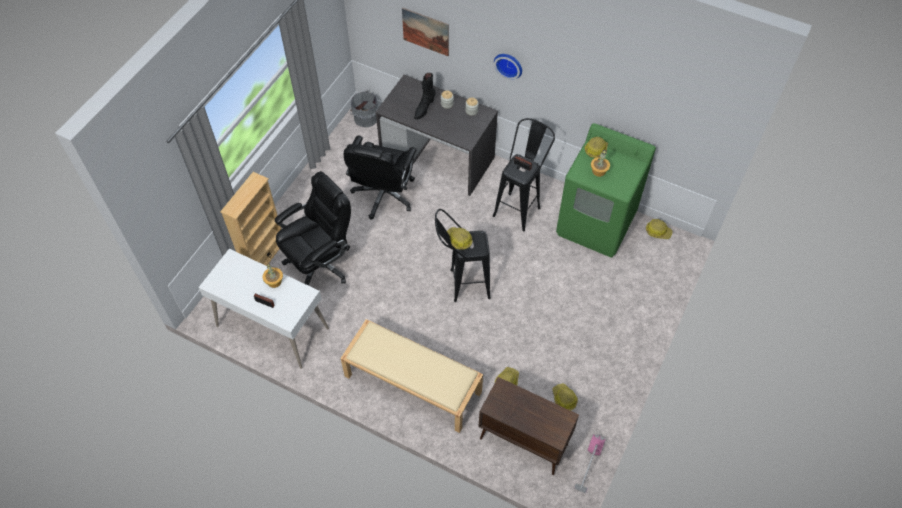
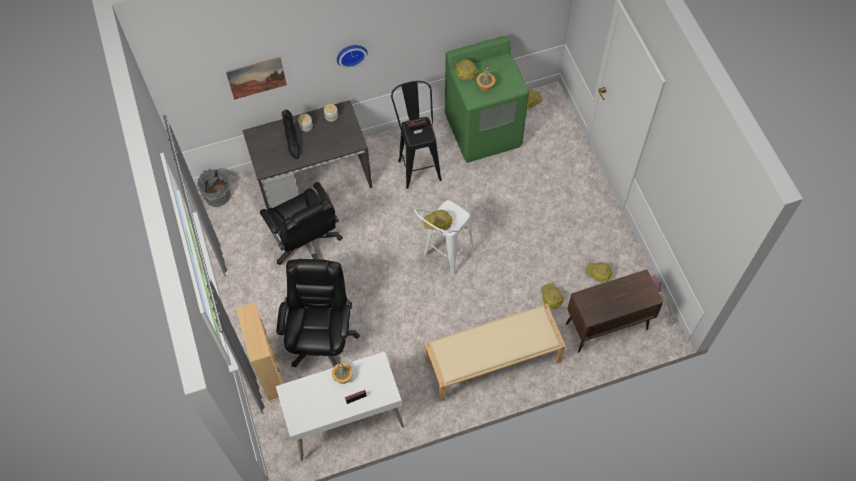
camera: 45 degrees left, 5 degrees up
black stool [435,209,490,302] -> white stool [414,200,475,276]

